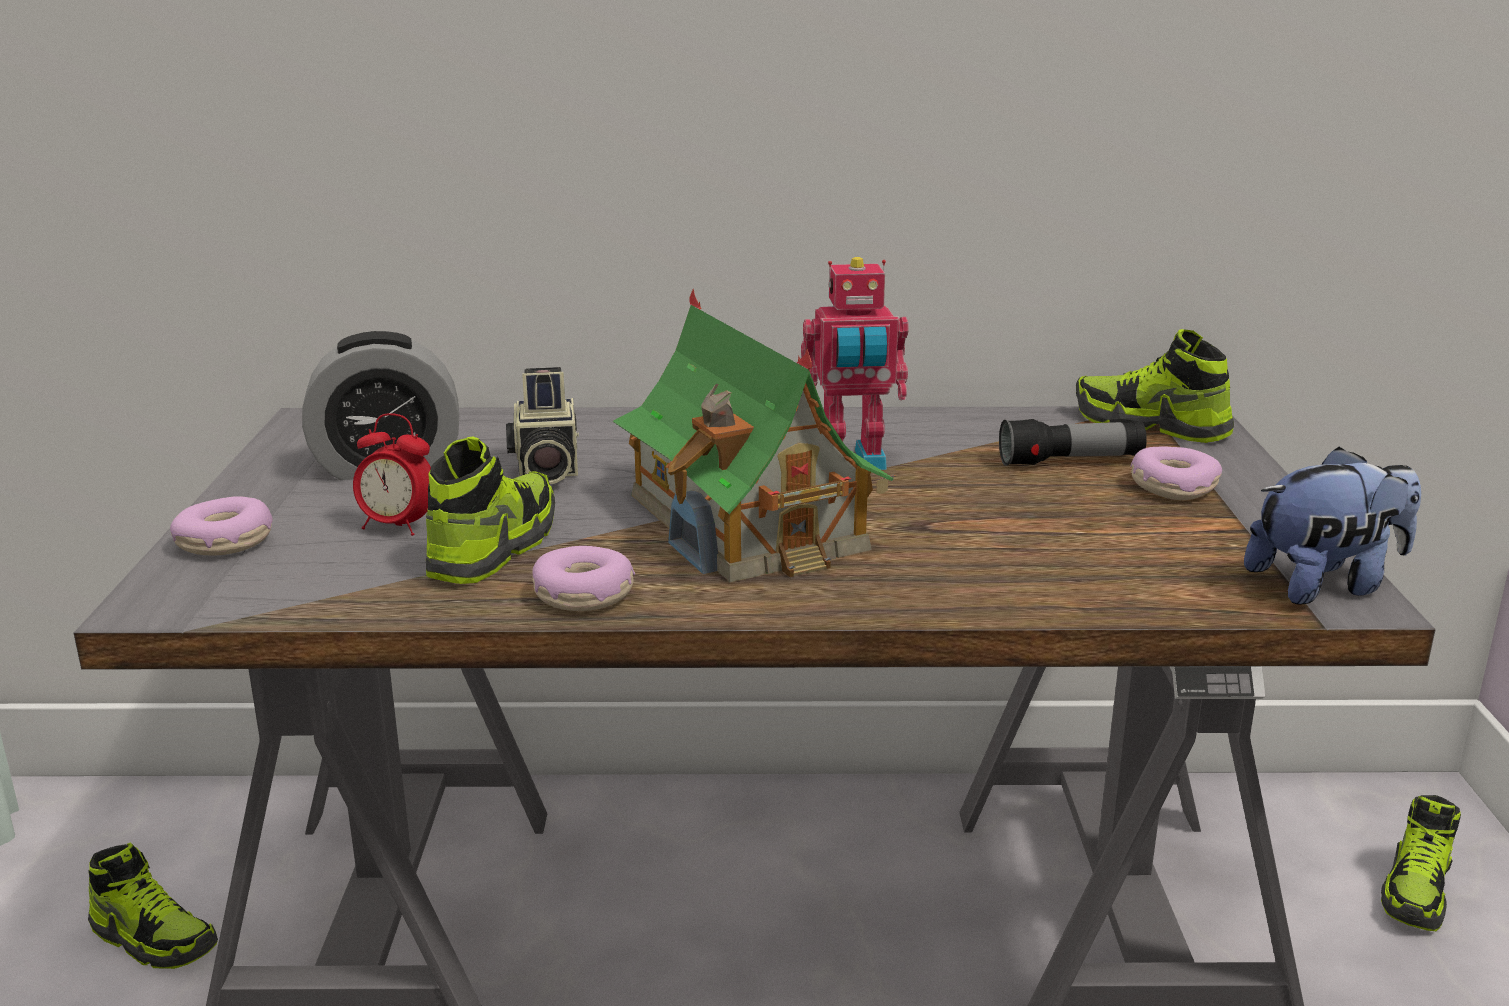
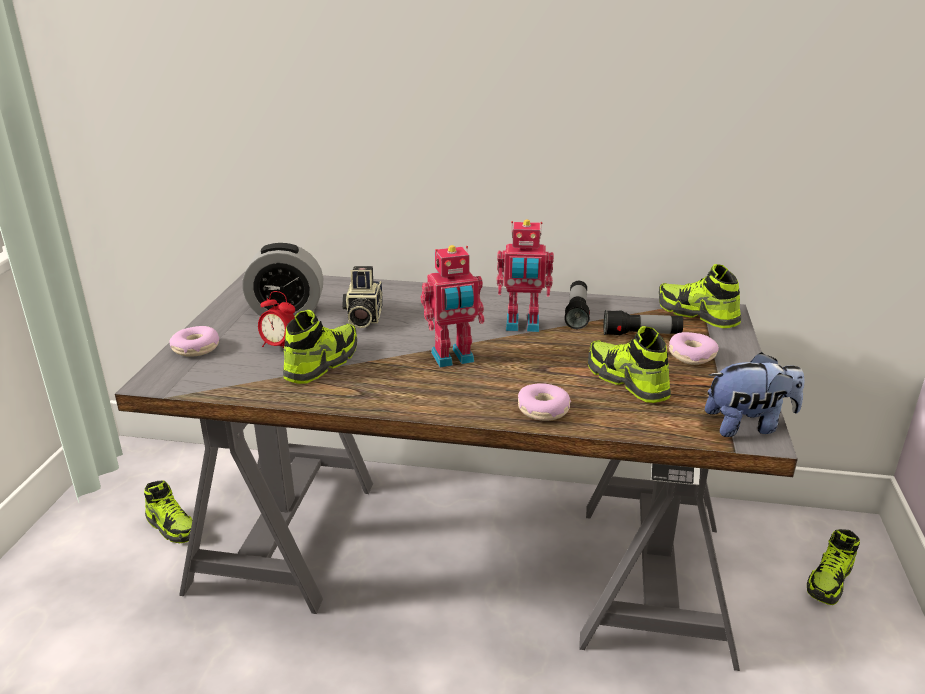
camera: 10 degrees right, 5 degrees up
donut [532,546,635,611] -> donut moved to [518,383,571,421]
toy house [613,288,897,583] -> toy robot [421,245,485,367]
none -> flashlight [564,281,590,329]
none -> shoe [588,326,671,403]

